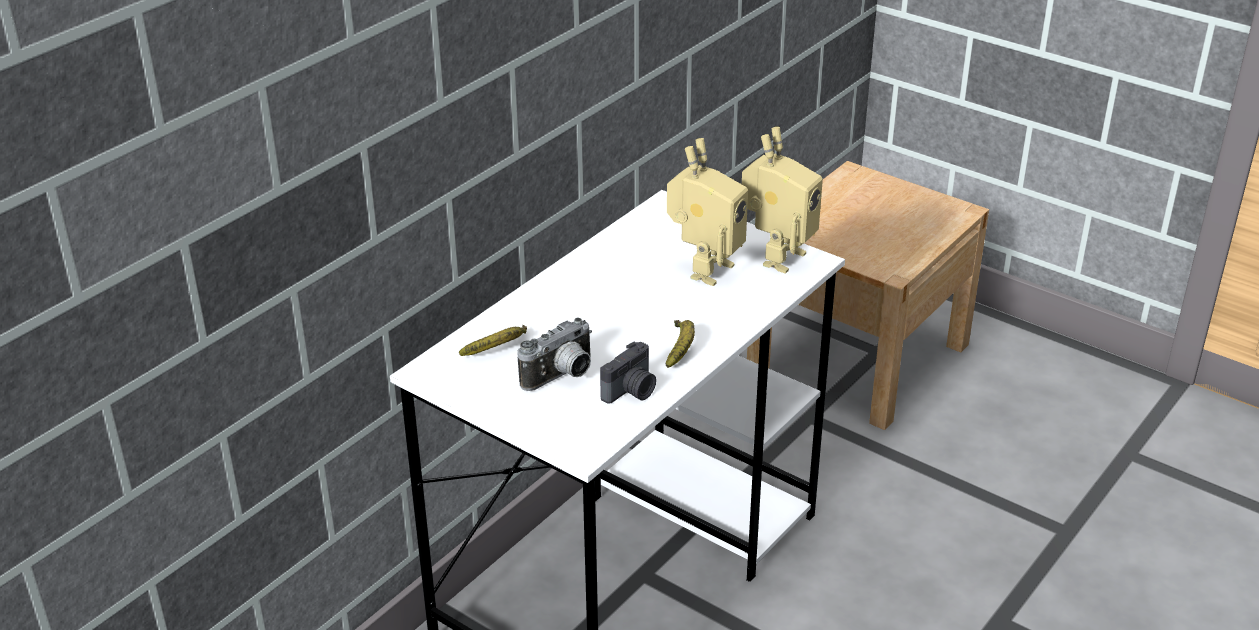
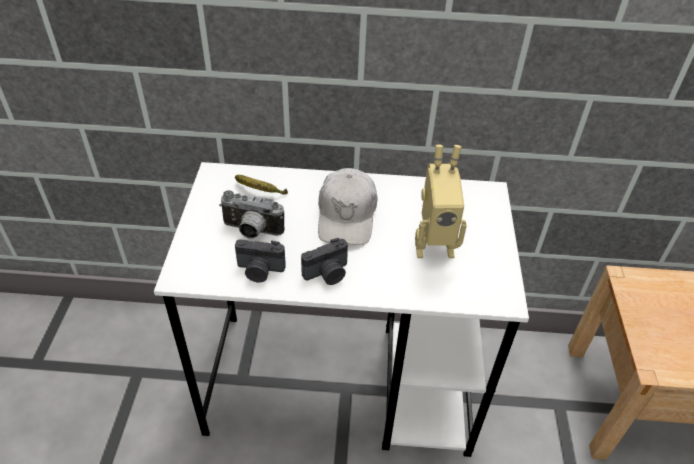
camera: 55 degrees right, 10 degrees up
banana [666,320,695,368] -> camera [301,238,348,285]
toy robot [742,127,823,274] -> none
none -> white cap [318,168,377,245]

